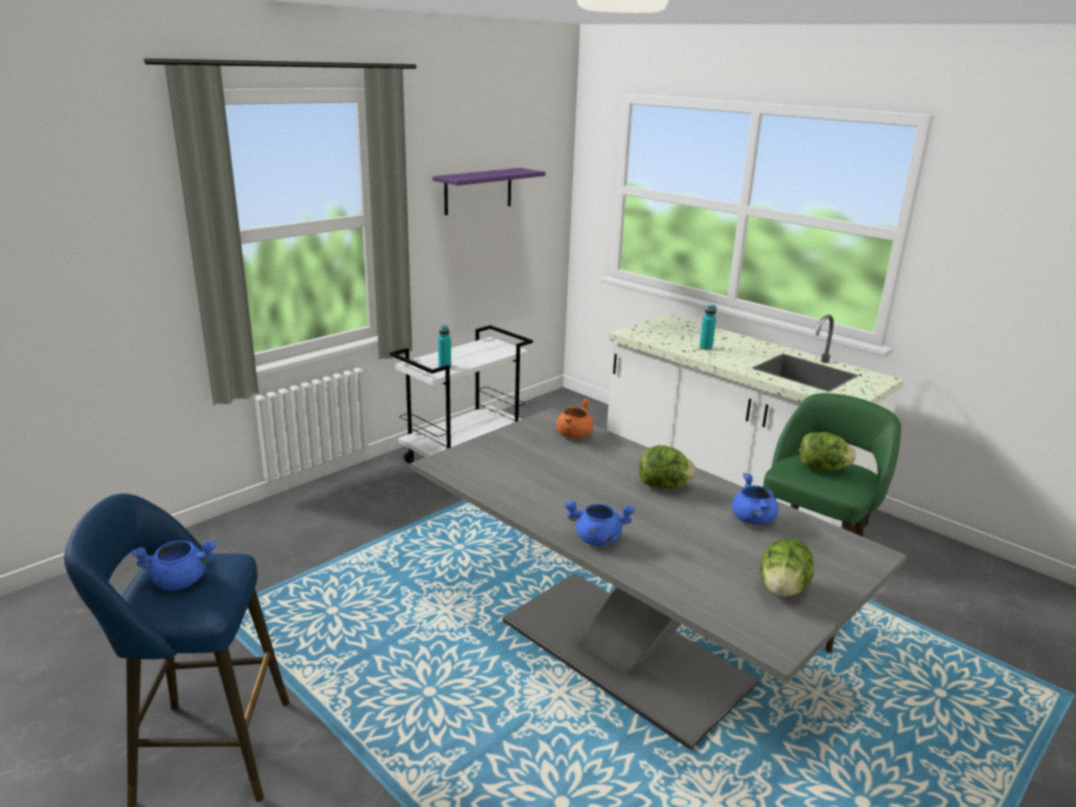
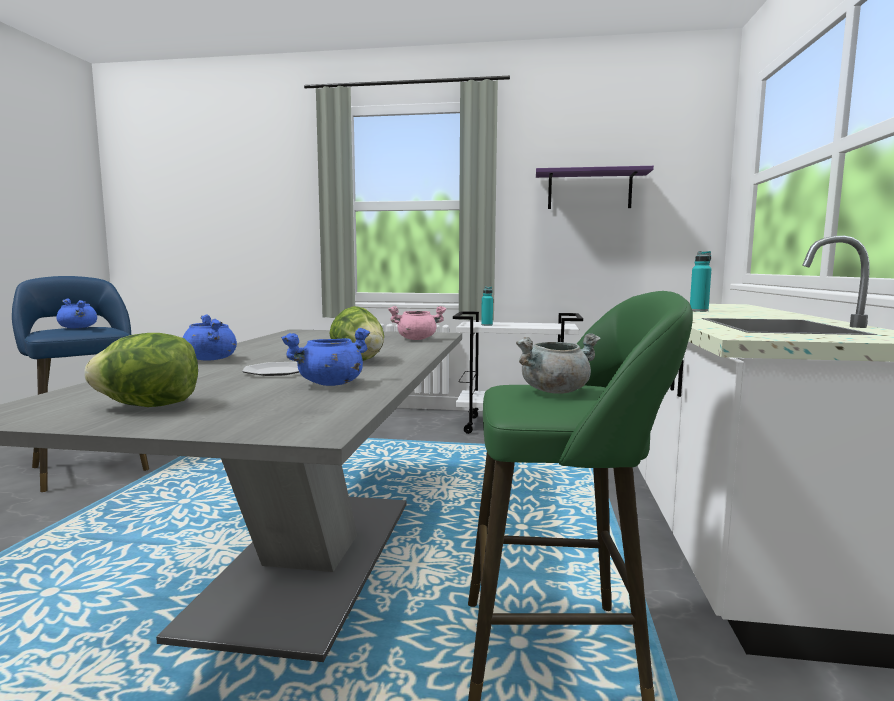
camera: 55 degrees right, 15 degrees down
orange cooking pot [556,399,594,439] -> pink cooking pot [388,306,446,340]
lettuce [800,432,856,471] -> grey cooking pot [516,333,600,394]
none -> plate [242,362,299,376]

